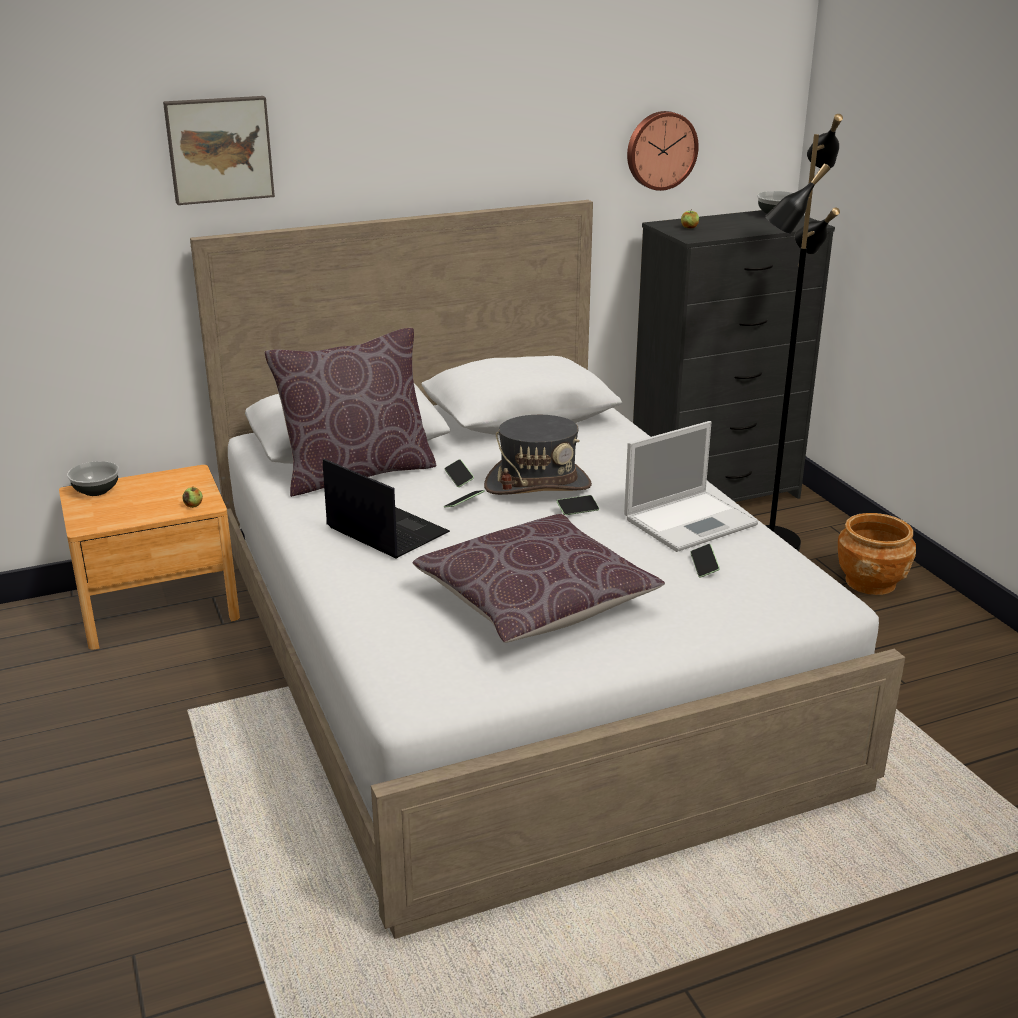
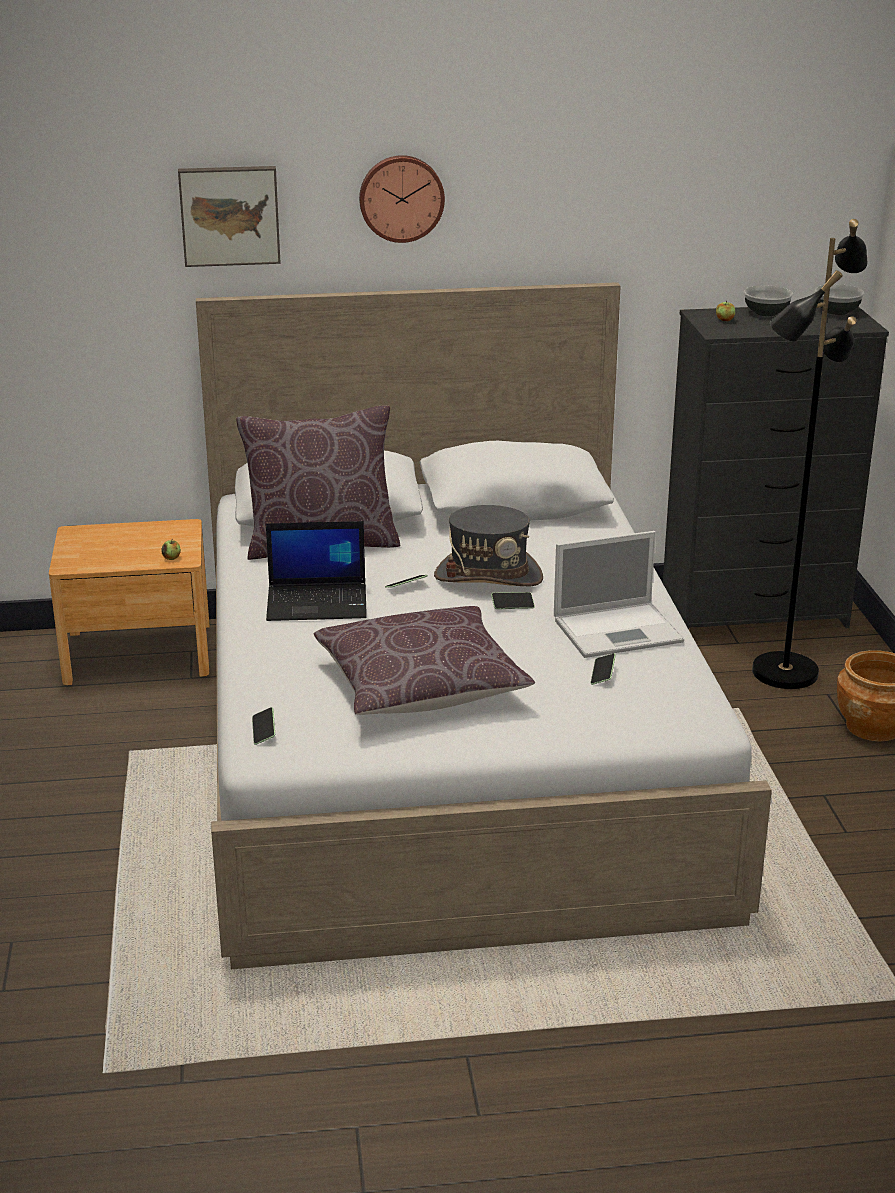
camera: 15 degrees right, 0 degrees up
bowl [67,461,119,496] -> bowl moved to [744,286,793,316]
laptop [323,458,450,558] -> laptop turned 120 degrees clockwise [266,521,367,621]
phone [445,459,474,487] -> phone moved to [252,707,275,745]
wall clock [627,111,699,191] -> wall clock moved to [359,155,445,243]

